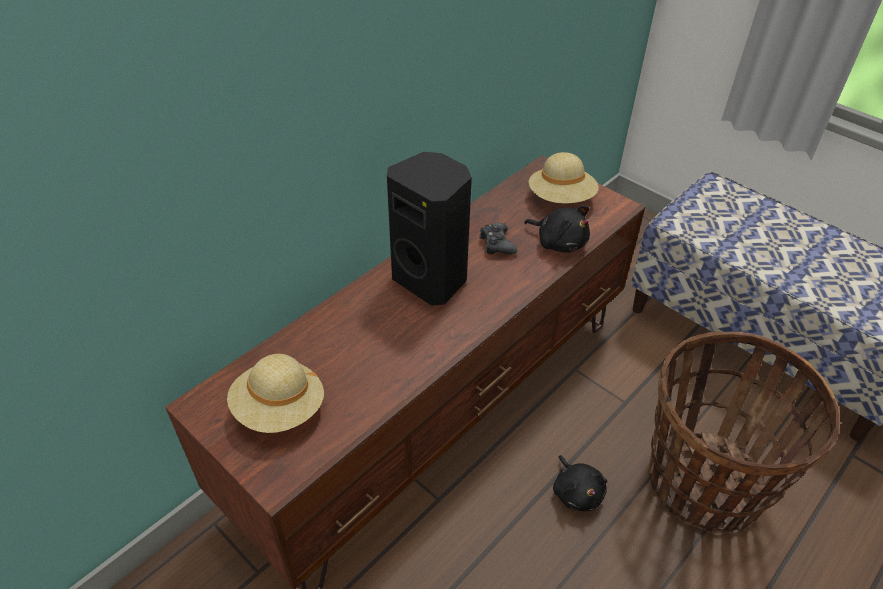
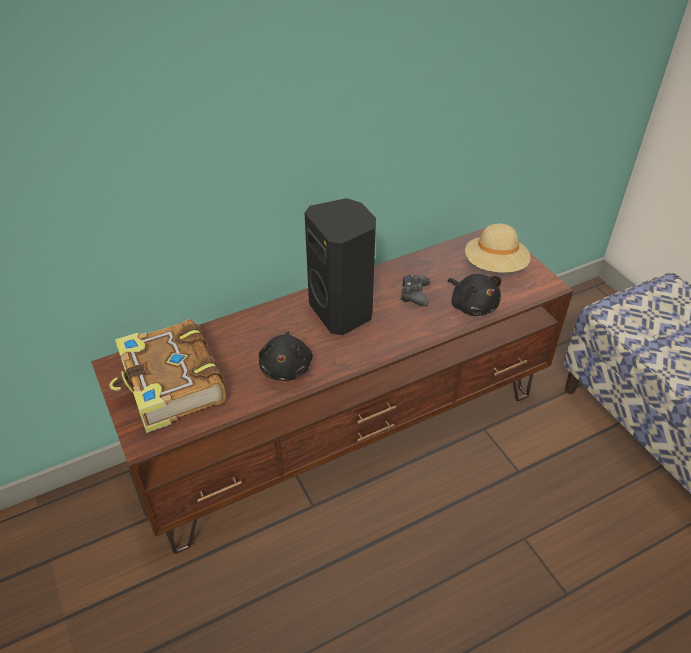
camera: 20 degrees right, 0 degrees up
beige hat [227,354,324,433] -> book [109,319,226,433]
black plush toy [553,455,608,511] -> black plush toy moved to [259,332,313,381]
basket [648,331,840,533] -> none

